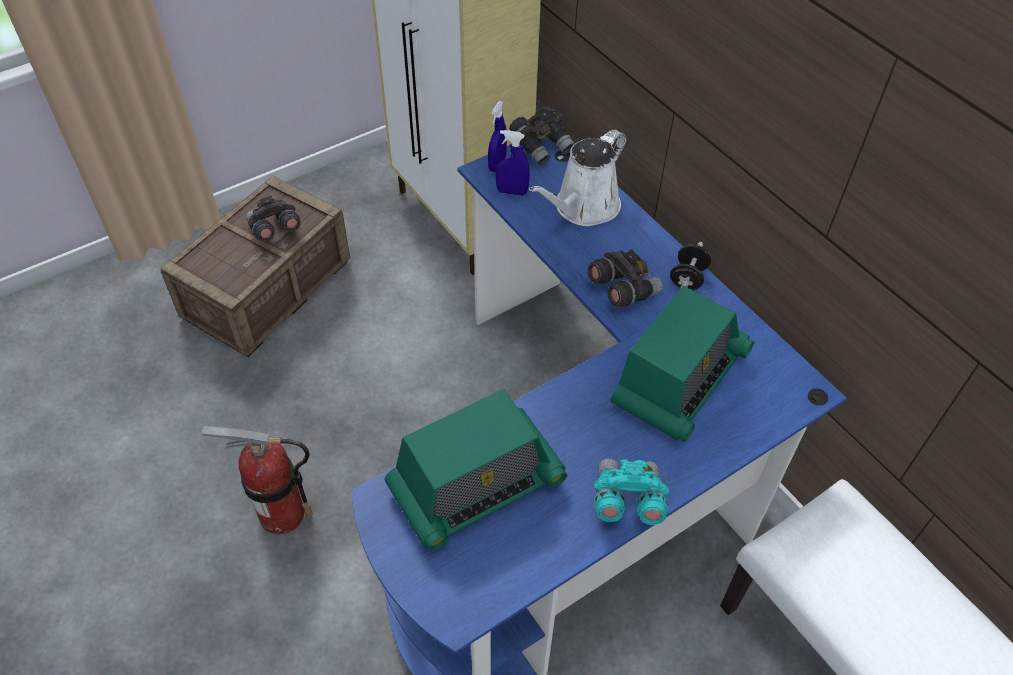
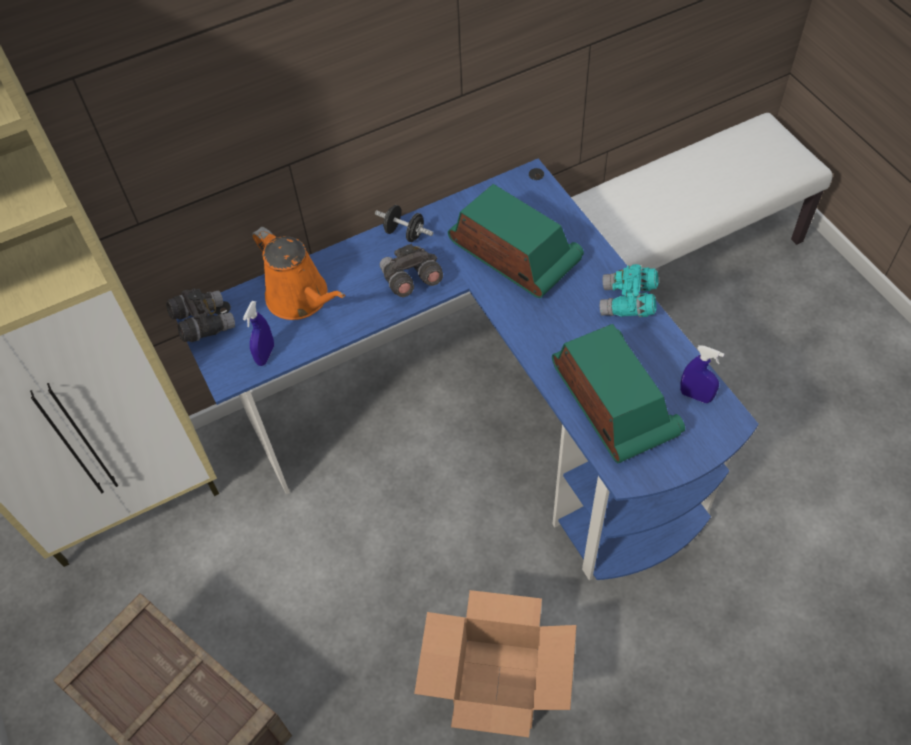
camera: 80 degrees left, 5 degrees up
fire extinguisher [201,426,313,534] -> cardboard box [414,590,577,737]
grey binoculars [246,196,300,241] -> none
blue spray bottle [488,101,507,172] -> blue spray bottle moved to [680,345,724,403]
white watering can [529,130,627,226] -> orange watering can [252,227,345,320]

